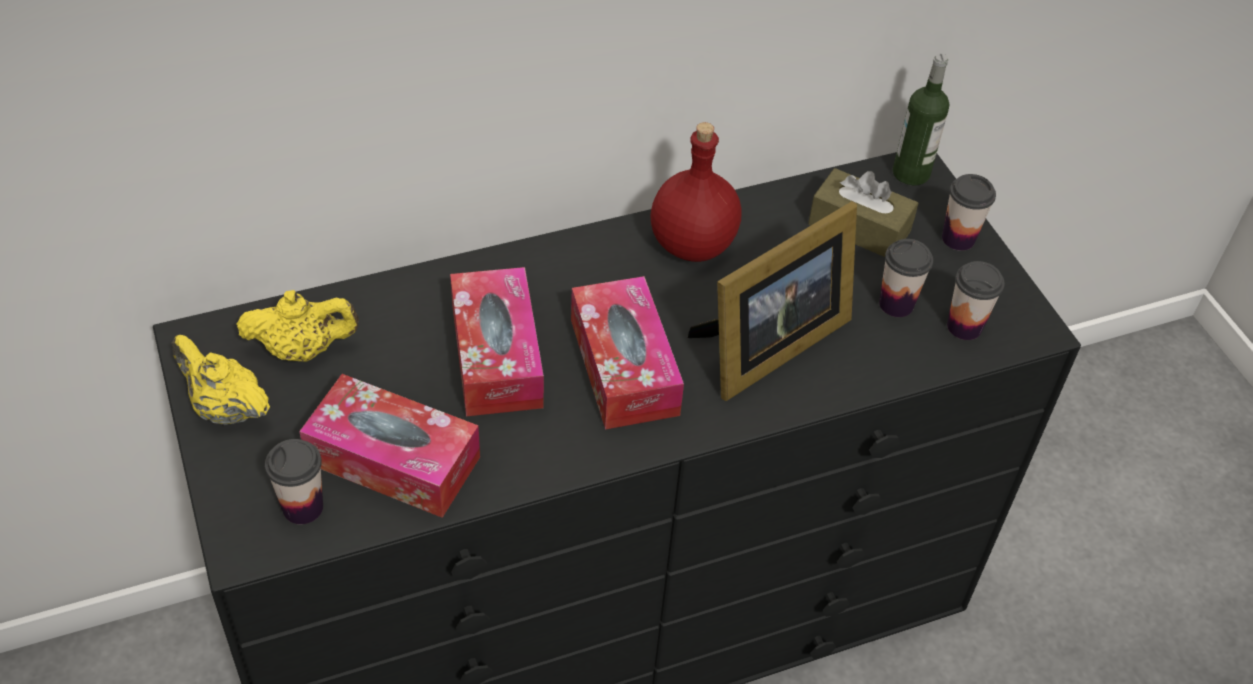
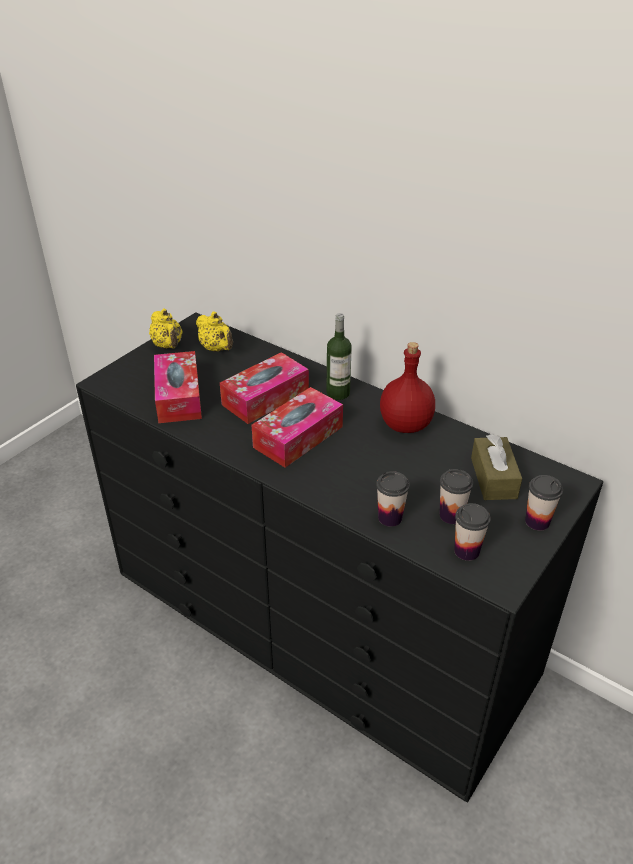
camera: 60 degrees right, 10 degrees down
yellow teapot [172,335,270,425] -> yellow teapot turned 150 degrees clockwise [149,309,182,348]
cup [265,439,323,524] -> cup moved to [376,471,410,527]
picture frame [687,201,857,401] -> none
bottle [892,53,949,185] -> bottle moved to [326,313,352,400]

